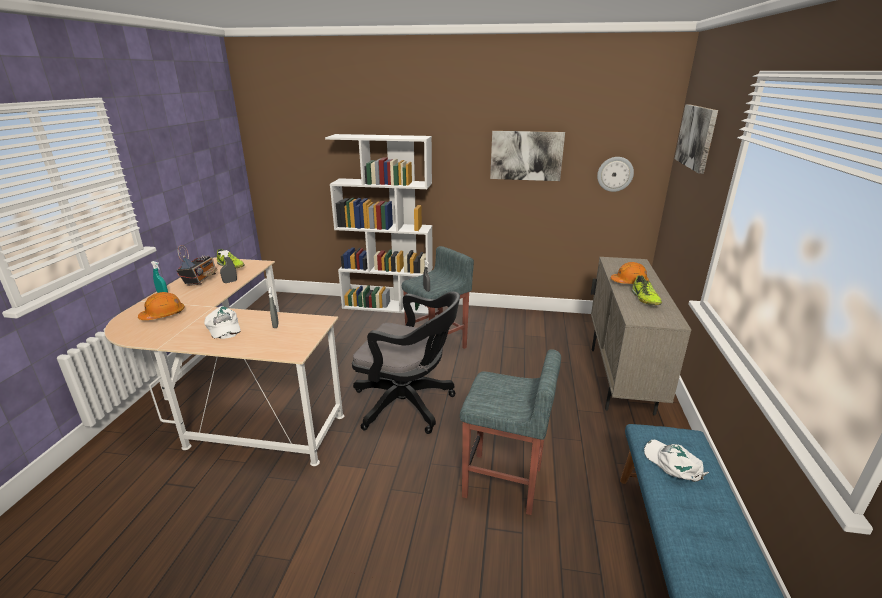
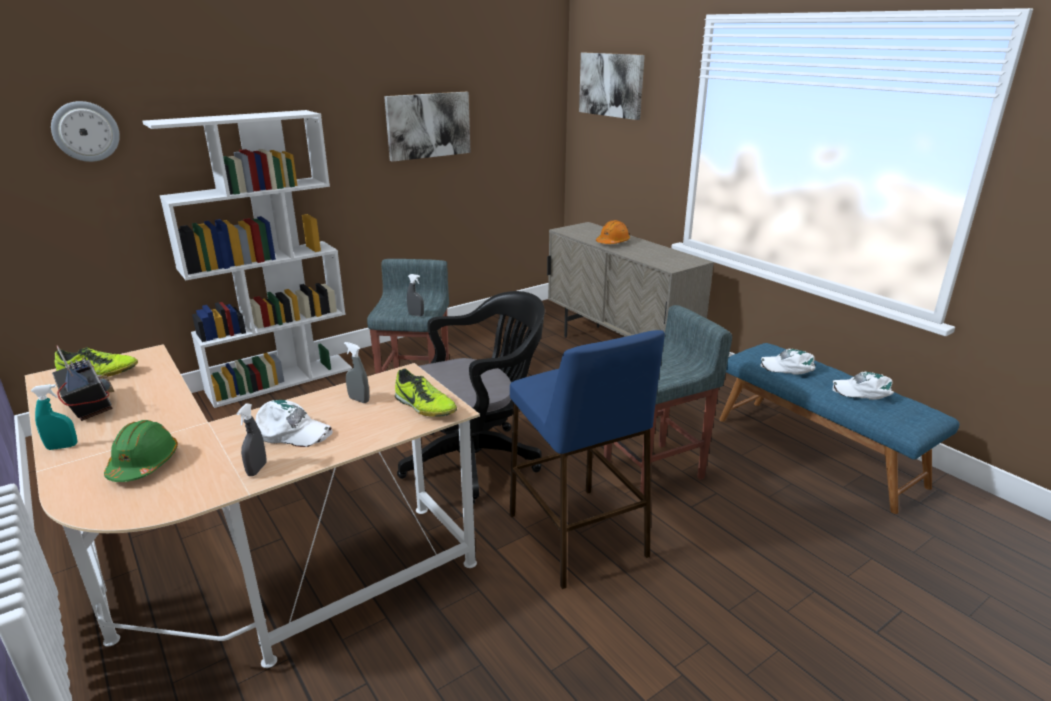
camera: 45 degrees left, 0 degrees up
orange hard hat [138,292,185,320] -> green hard hat [104,420,178,482]
grey spray bottle [218,250,237,283] -> grey spray bottle moved to [236,403,267,476]
wall clock [597,157,634,192] -> wall clock moved to [51,101,120,162]
shoe [631,275,662,305] -> shoe moved to [395,368,457,417]
none -> blue stool [510,330,665,589]
none -> white cap [832,372,894,400]

